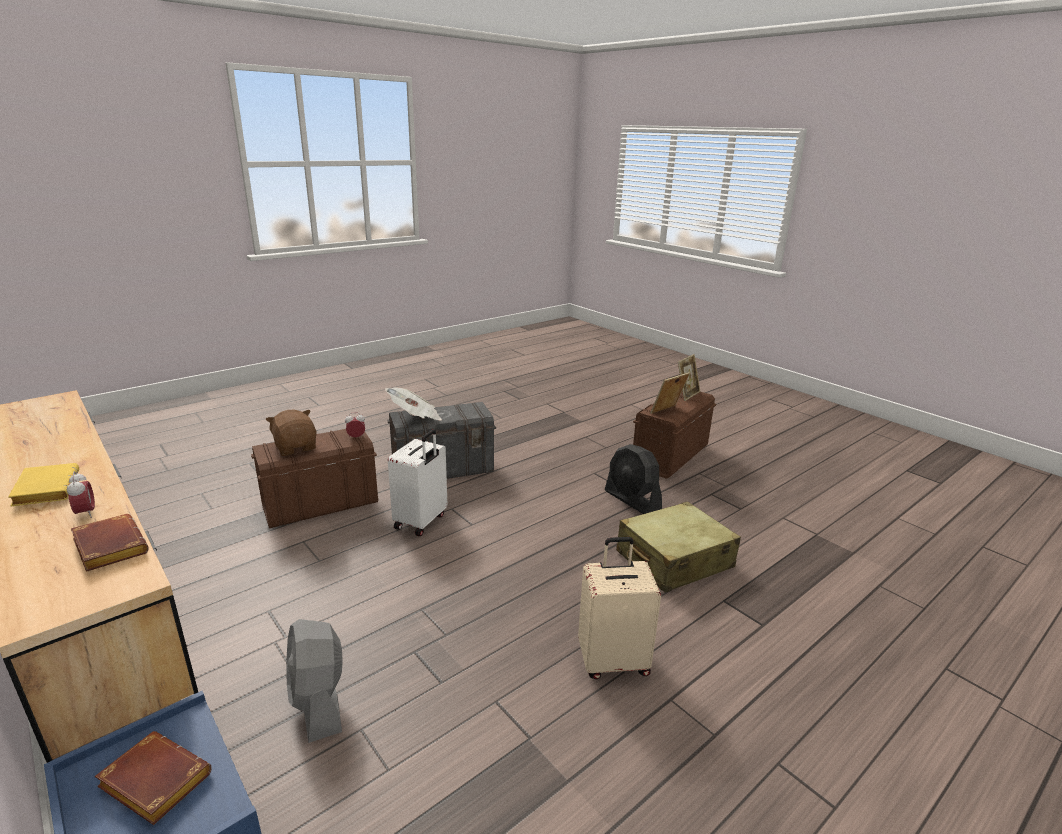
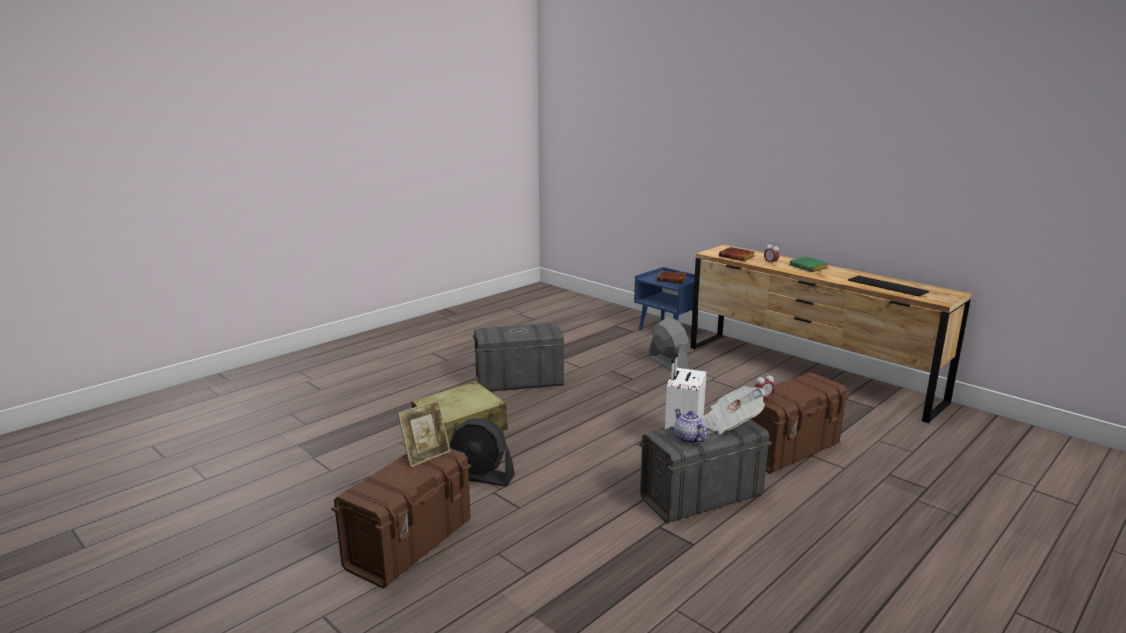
camera: 175 degrees right, 5 degrees down
yellow book [8,463,79,506] -> green book [790,256,829,272]
brown plush toy [266,409,317,456] -> none
beige suitcase [578,537,661,679] -> grey storage box [473,323,566,391]
black fan [605,444,662,514] -> black fan turned 150 degrees clockwise [449,418,515,487]
picture frame [678,354,701,401] -> none
none -> teapot [674,408,707,444]
none -> keyboard [848,276,929,297]

